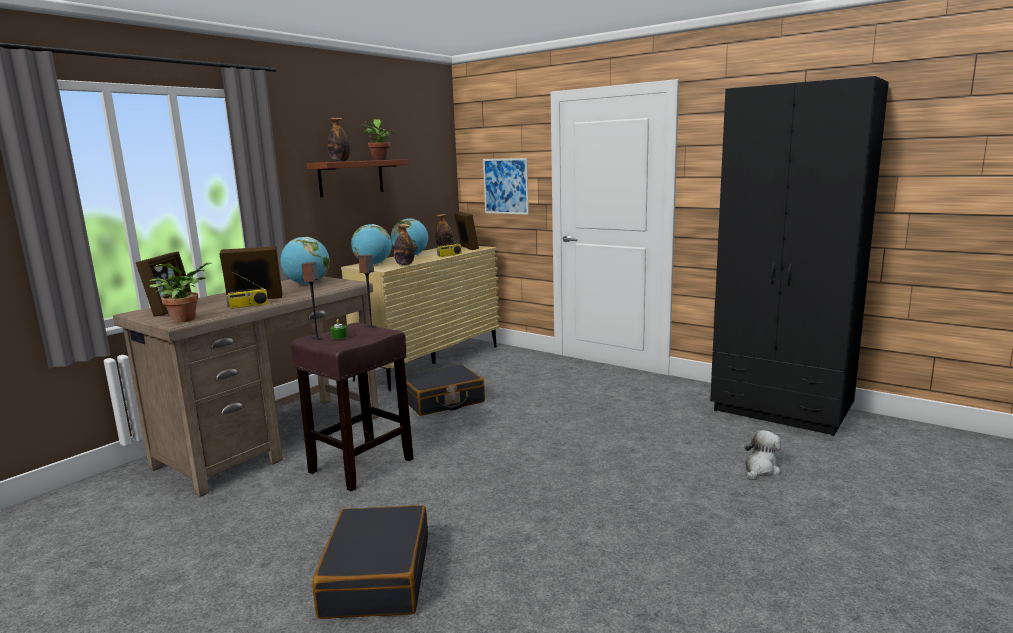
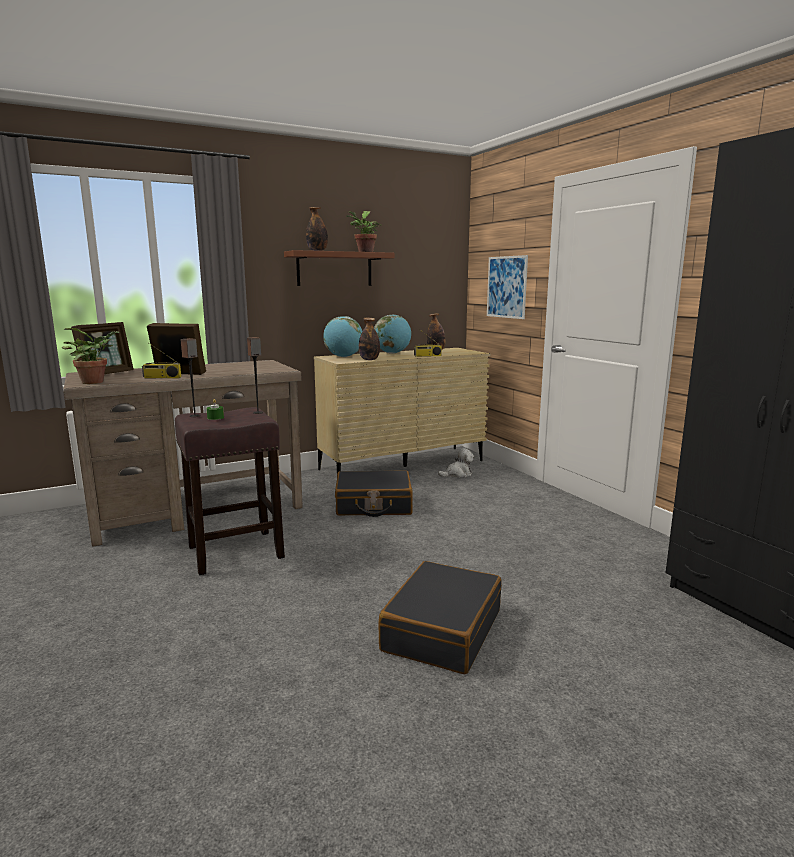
camera: 25 degrees right, 0 degrees up
globe [281,237,330,285] -> none
black suitcase [313,505,428,619] -> black suitcase moved to [378,561,501,674]
picture frame [454,212,479,250] -> none
plush toy [745,430,781,480] -> plush toy moved to [438,448,474,478]

